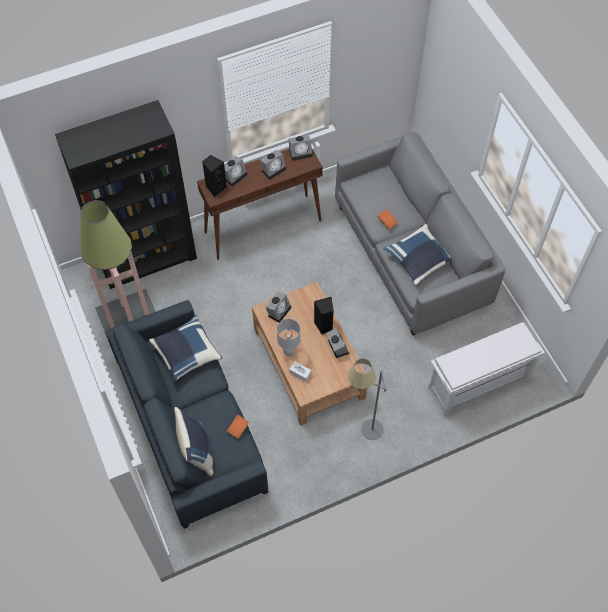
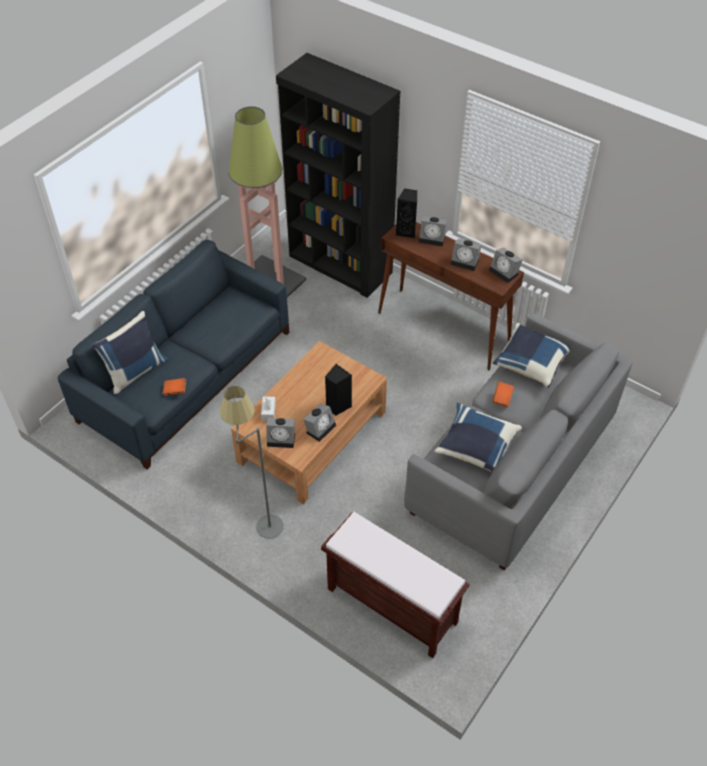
camera: 60 degrees right, 10 degrees down
blue pillow [149,315,222,382] -> blue pillow moved to [493,323,571,388]
alarm clock [266,292,291,323] -> alarm clock moved to [266,418,295,448]
white table lamp [277,319,301,356] -> none
white bench [428,322,545,417] -> brown bench [321,512,470,658]

